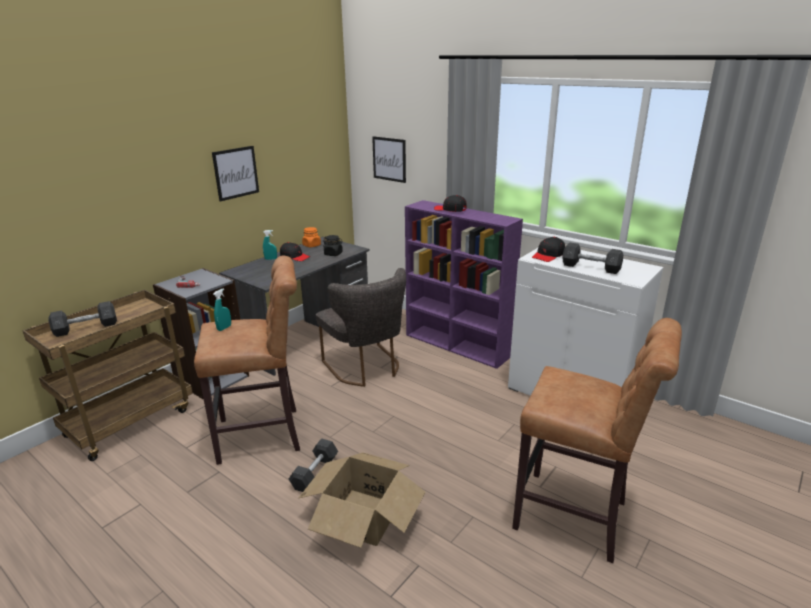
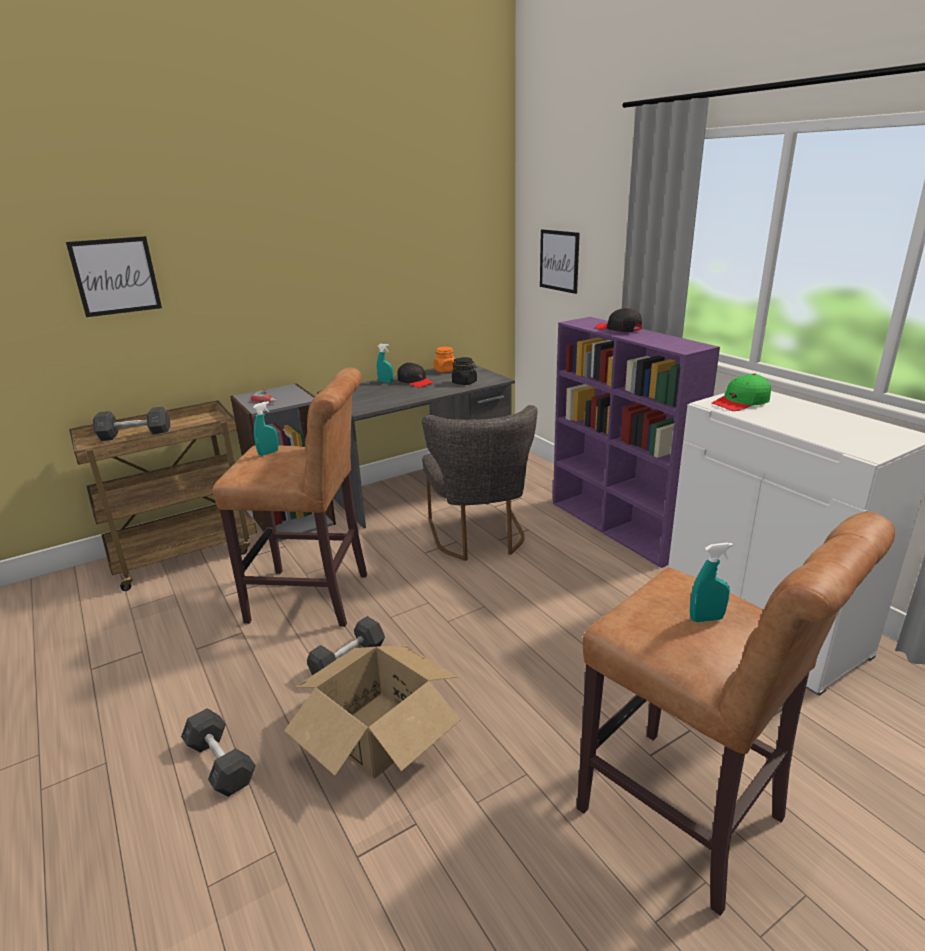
camera: 20 degrees right, 0 degrees up
picture [212,146,259,202] -> picture moved to [66,236,162,317]
black cap [532,237,565,262] -> green cap [712,373,771,411]
grey dumbbell [562,243,623,274] -> grey dumbbell moved to [181,708,256,797]
none -> turquoise spray bottle [690,543,733,622]

